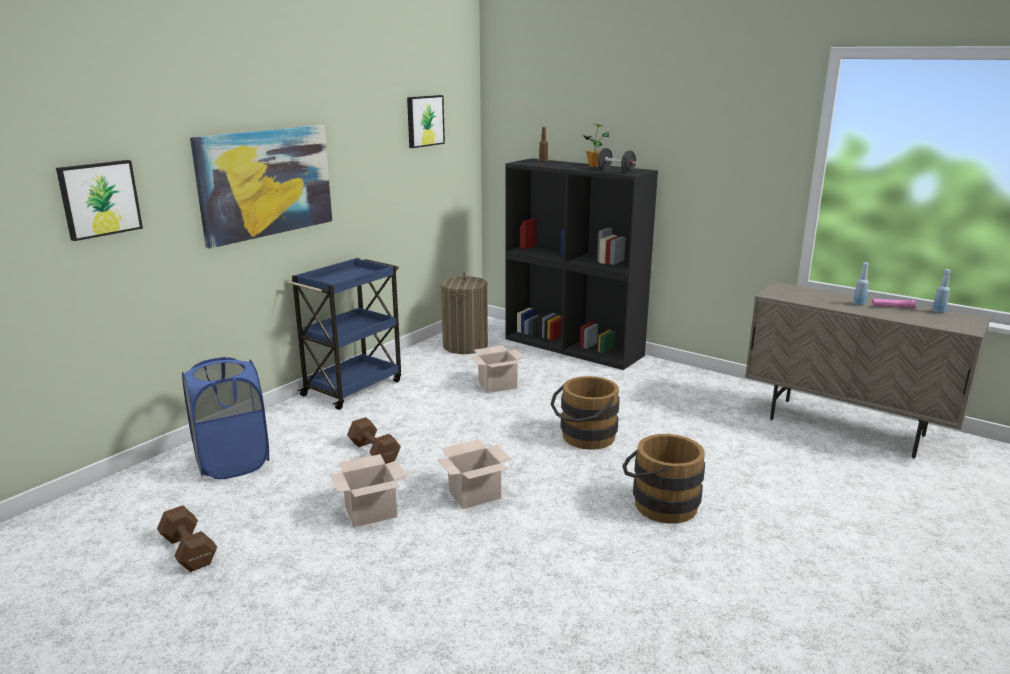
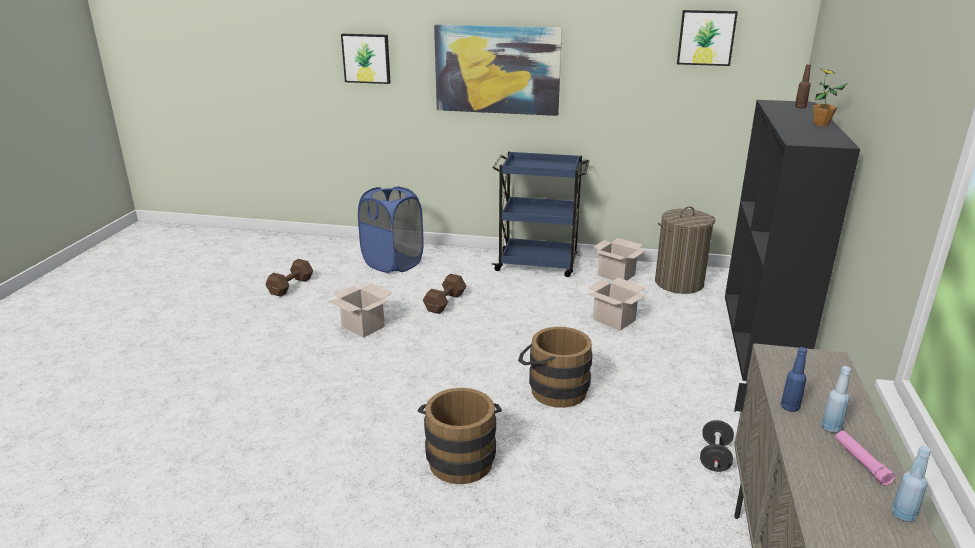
camera: 65 degrees right, 5 degrees up
cardboard box [437,439,511,509] -> cardboard box moved to [594,238,645,280]
black dumbbell [597,148,637,173] -> black dumbbell moved to [700,420,734,472]
none -> blue bottle [781,347,807,412]

